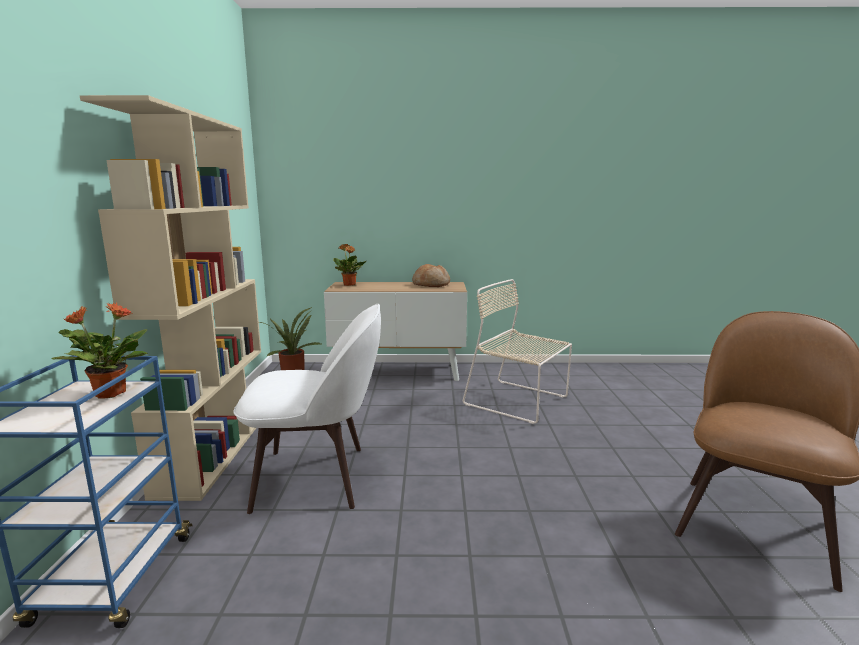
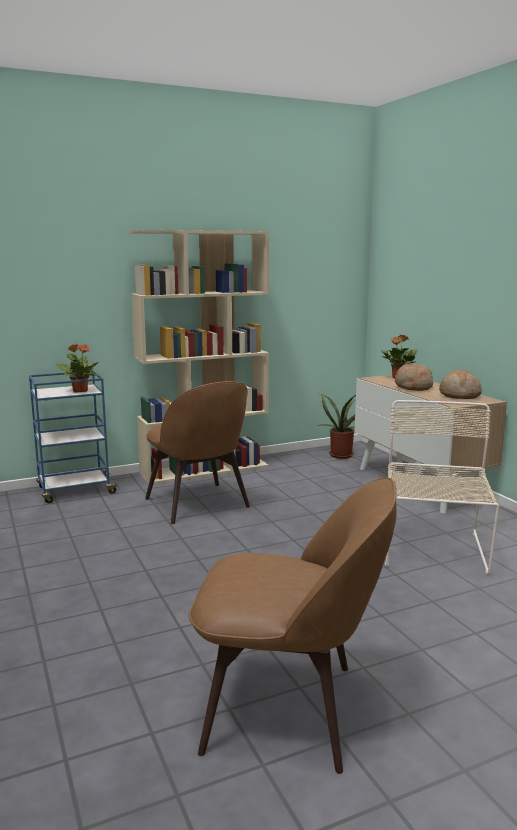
camera: 65 degrees right, 0 degrees up
white chair [233,304,381,514] -> brown chair [145,381,250,524]
none -> bread [395,363,433,391]

